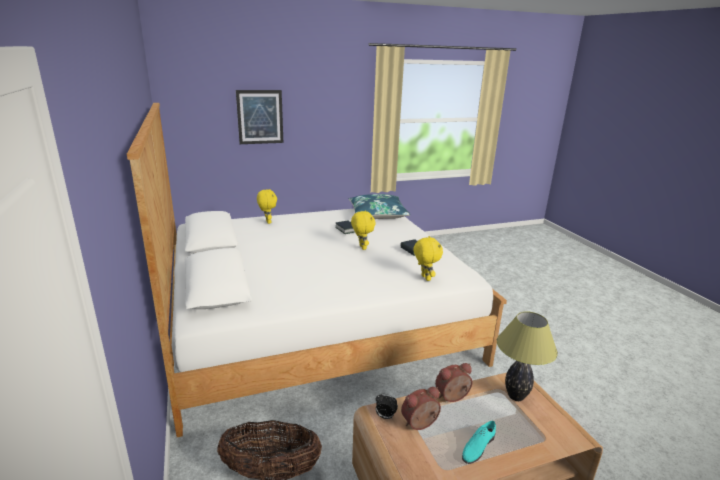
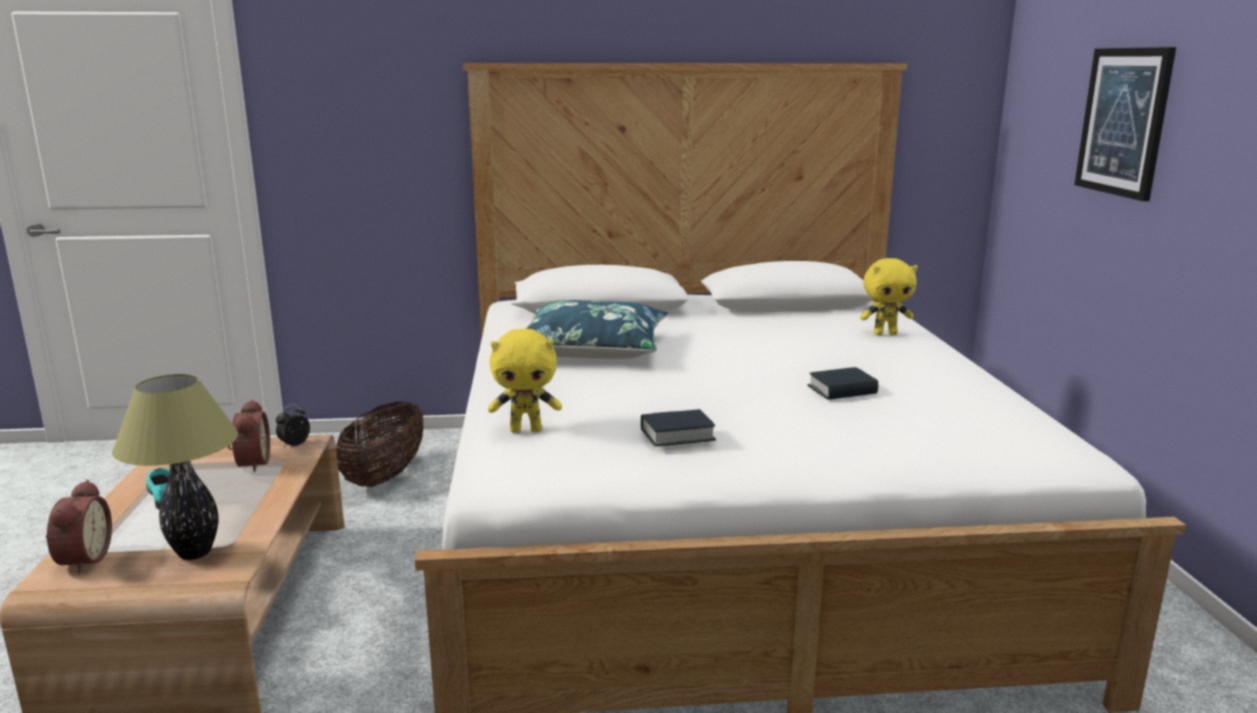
camera: 105 degrees right, 5 degrees down
blue pillow [349,194,410,219] -> blue pillow moved to [526,300,668,359]
yellow plush toy [351,210,376,250] -> none
alarm clock [435,363,472,402] -> alarm clock moved to [46,480,112,574]

